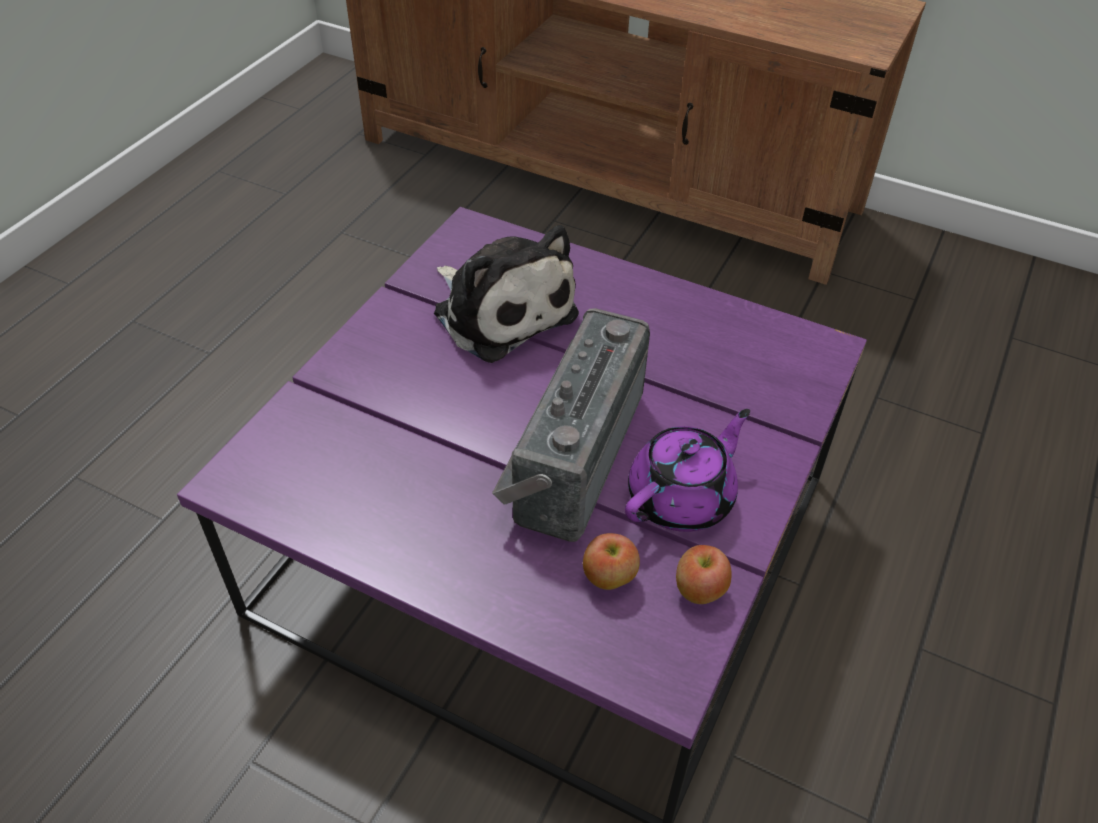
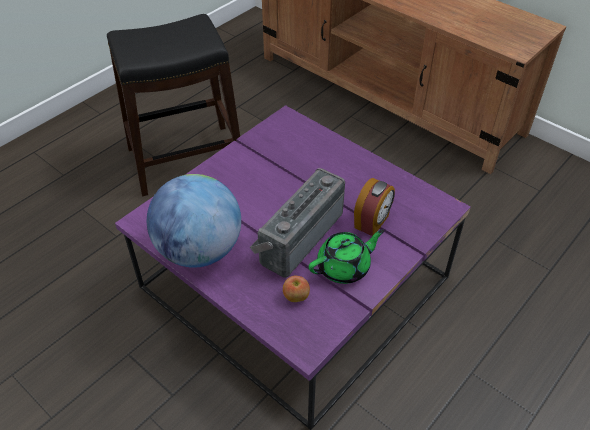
camera: 15 degrees right, 0 degrees up
plush toy [434,225,579,363] -> none
purple teapot [625,409,750,532] -> green teapot [309,230,384,284]
apple [676,545,732,604] -> none
none -> black stool [107,14,240,196]
none -> globe [147,174,241,268]
none -> alarm clock [354,178,395,236]

